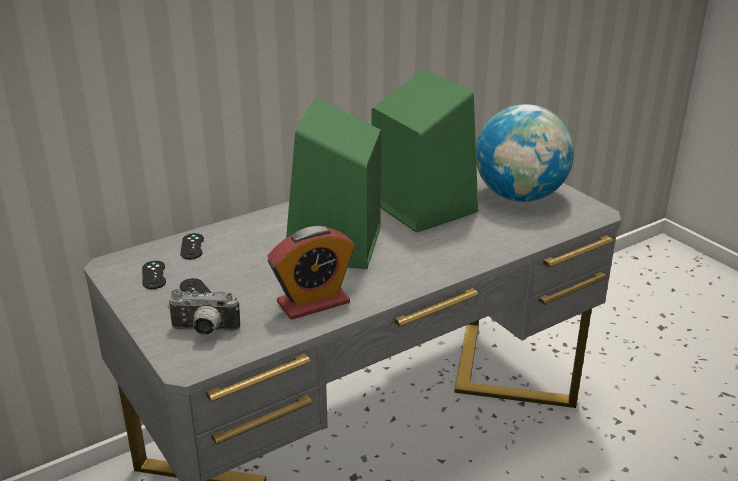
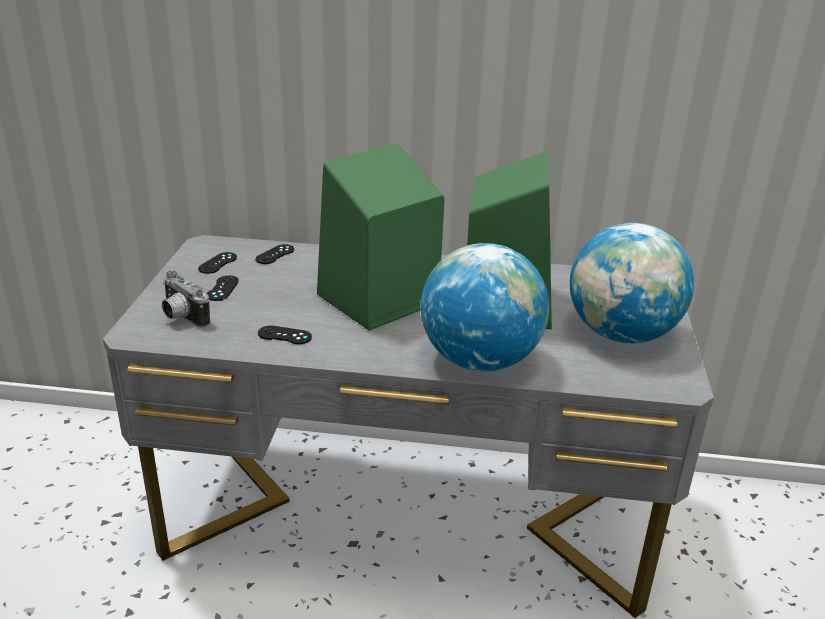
camera: 40 degrees right, 0 degrees up
alarm clock [268,226,355,320] -> black game controller [258,326,312,344]
none -> globe [421,243,549,371]

